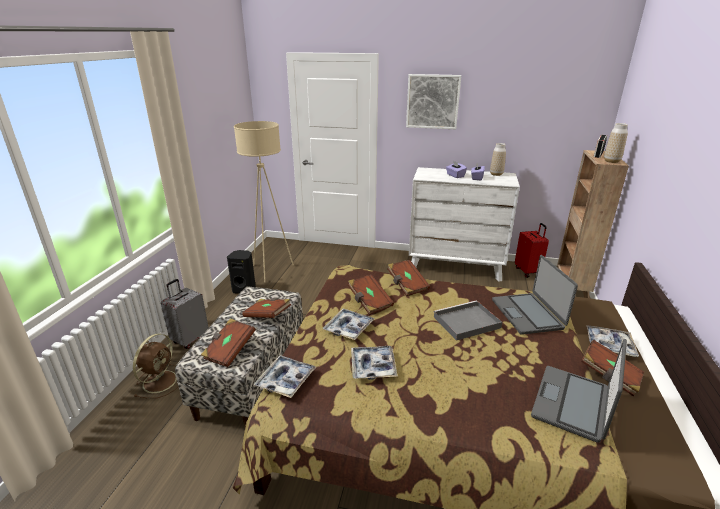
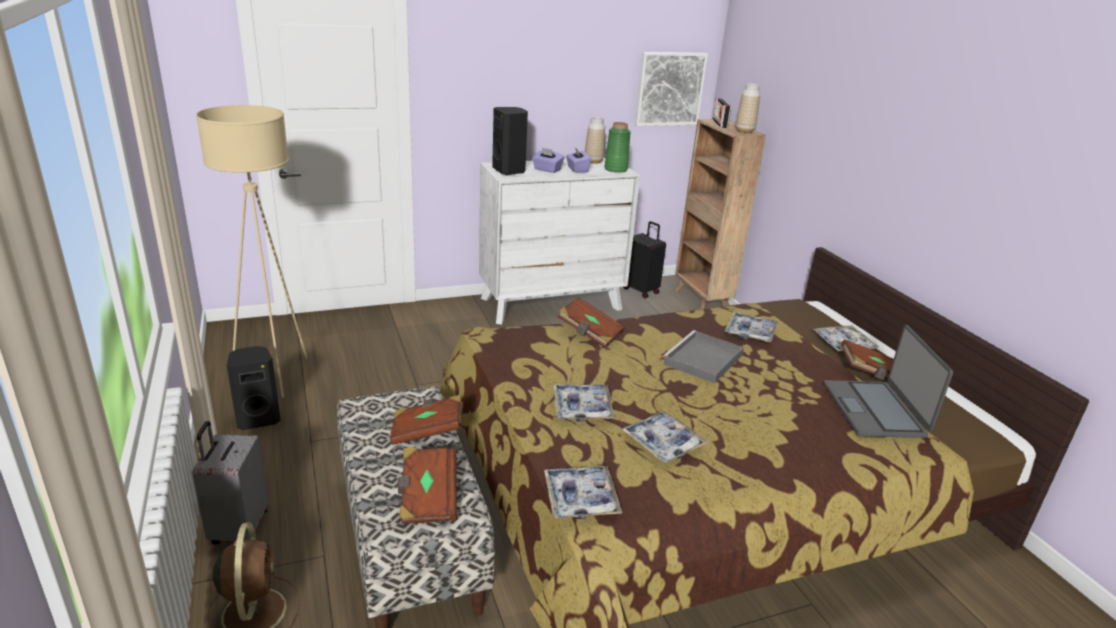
camera: 35 degrees left, 0 degrees up
brown book [348,274,394,315] -> none
picture [406,74,461,129] -> picture moved to [635,52,708,126]
laptop [492,255,578,335] -> tray [725,312,778,342]
red suitcase [515,223,549,278] -> black suitcase [623,221,666,298]
none -> black speaker [492,107,528,175]
none -> green vase [604,122,631,173]

